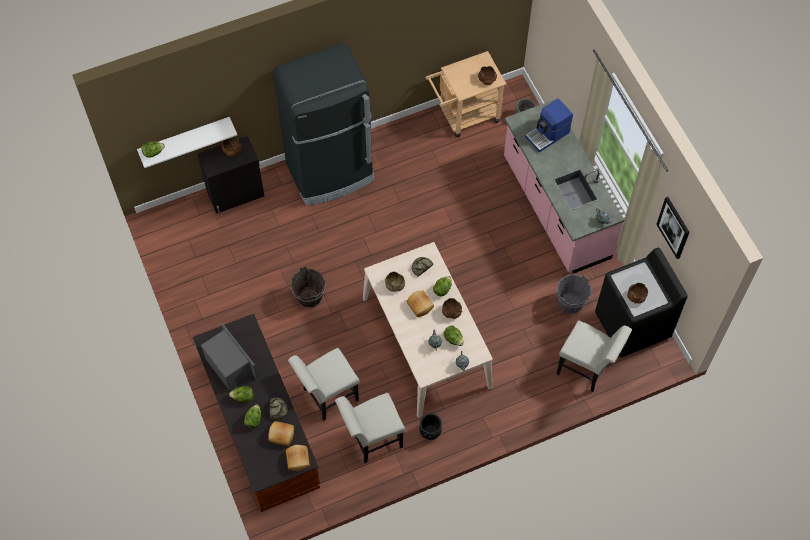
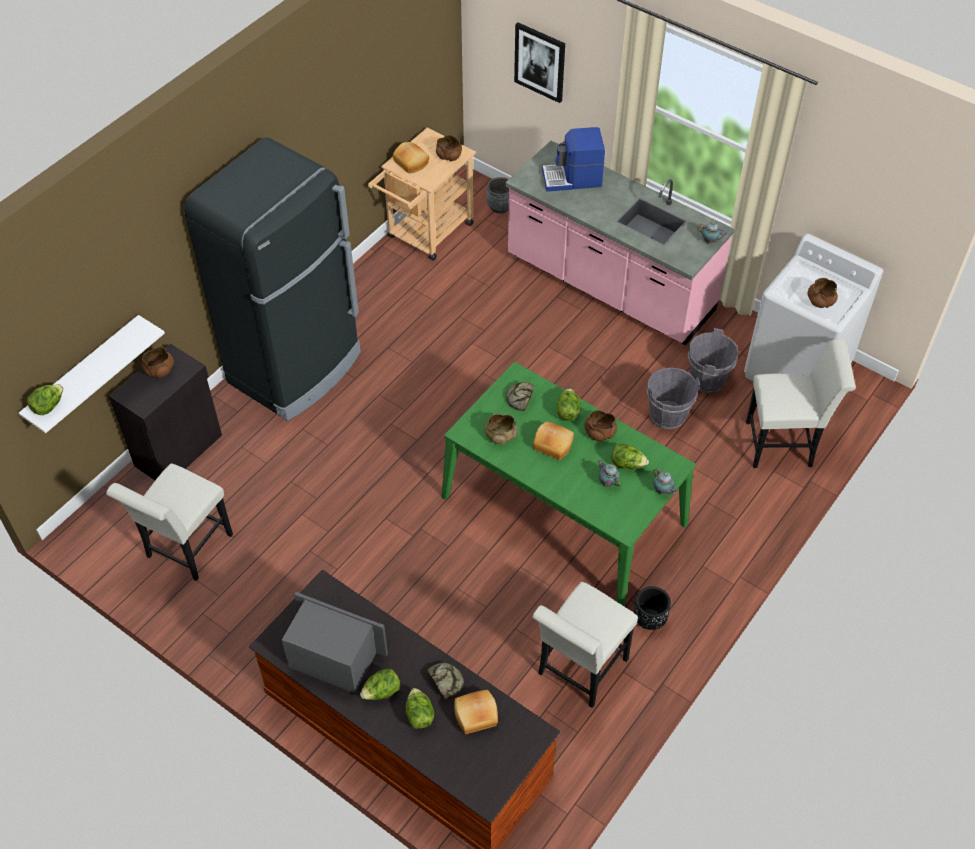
camera: 30 degrees left, 10 degrees down
bread [286,445,310,471] -> bread moved to [393,142,429,173]
white chair [288,348,360,420] -> white chair moved to [106,464,233,581]
brown bucket [291,266,325,308] -> none
beige dining table [363,242,493,418] -> green dining table [442,362,696,607]
coffee machine [525,99,573,152] -> coffee machine turned 60 degrees clockwise [542,127,605,192]
black washing machine [595,248,688,358] -> white washing machine [744,233,883,381]
picture [656,197,689,259] -> picture moved to [514,22,565,103]
none -> grey bucket [647,368,700,430]

